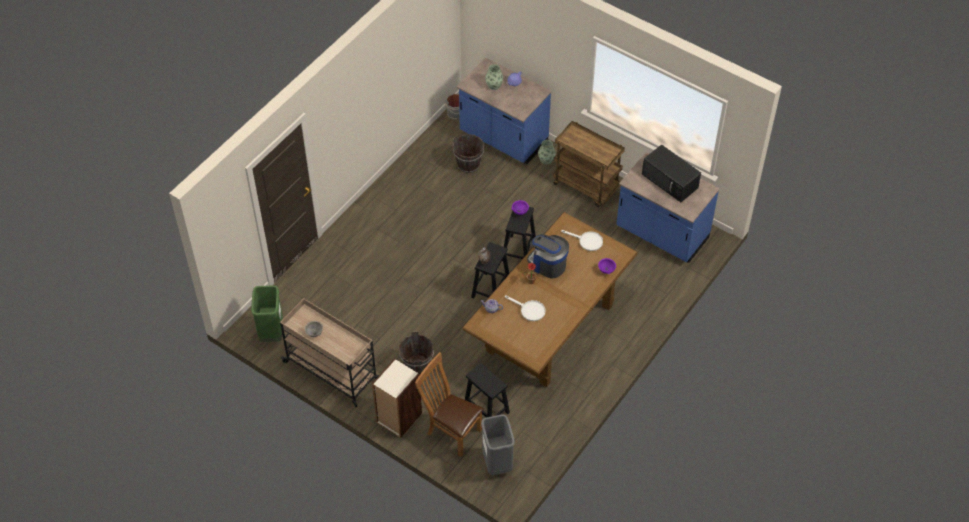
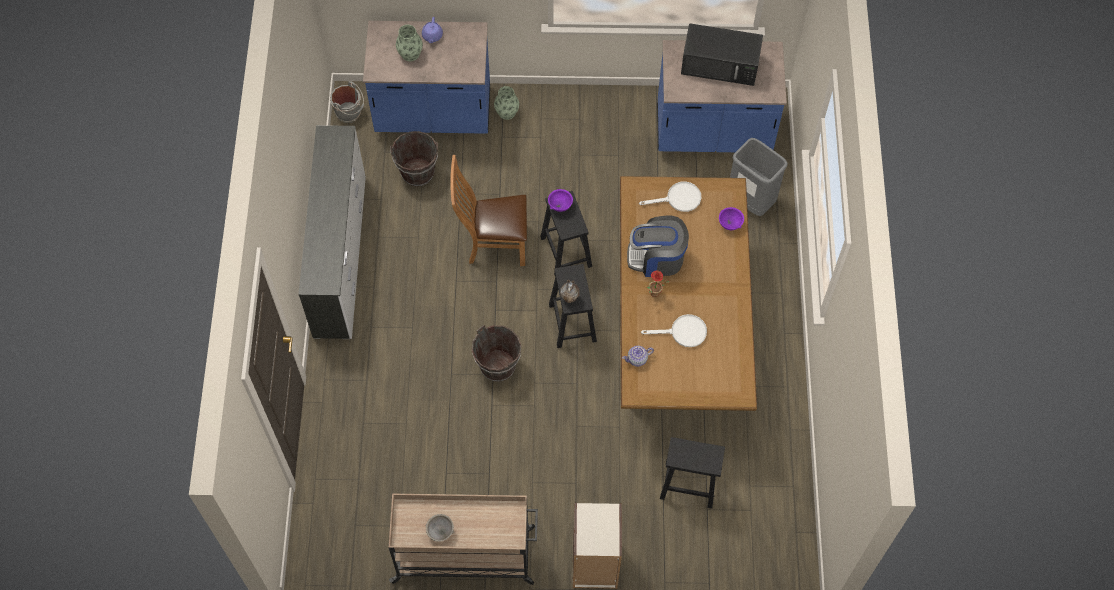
camera: 35 degrees left, 10 degrees up
green trash can [251,285,283,342] -> none
brown bucket [399,331,434,374] -> brown bucket moved to [472,325,522,382]
brown chair [415,352,484,457] -> brown chair moved to [450,155,527,266]
grey trash can [481,414,515,475] -> grey trash can moved to [730,138,788,216]
brown cart [553,121,625,207] -> none
none -> white dresser [298,125,366,339]

